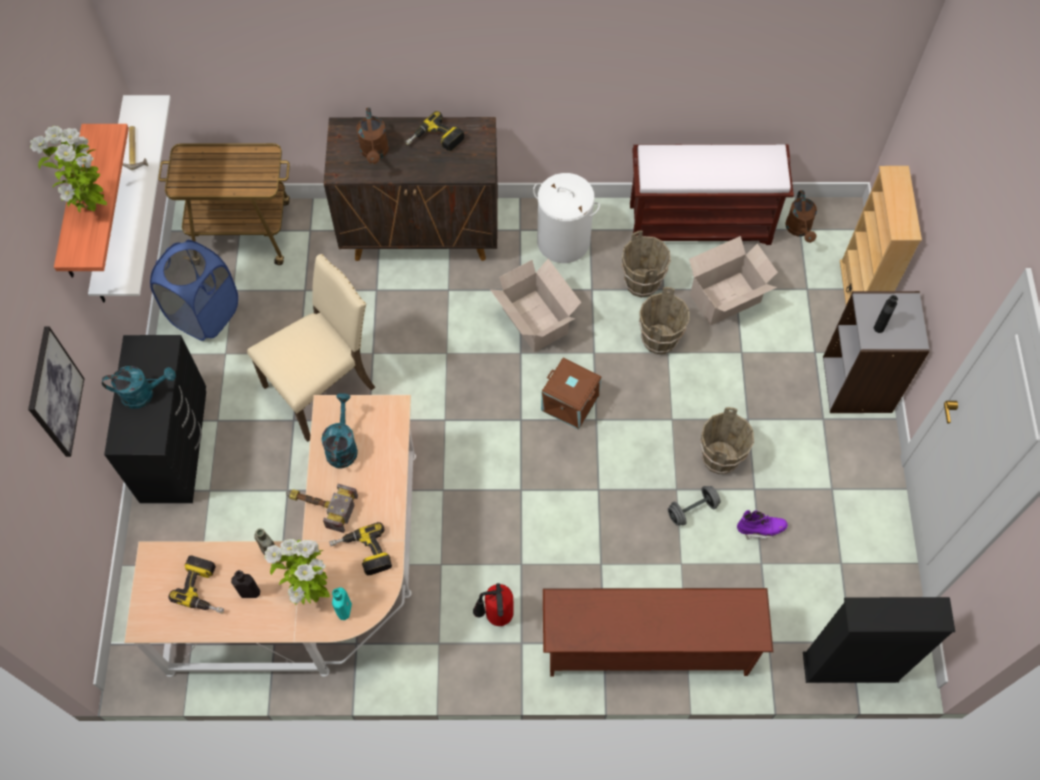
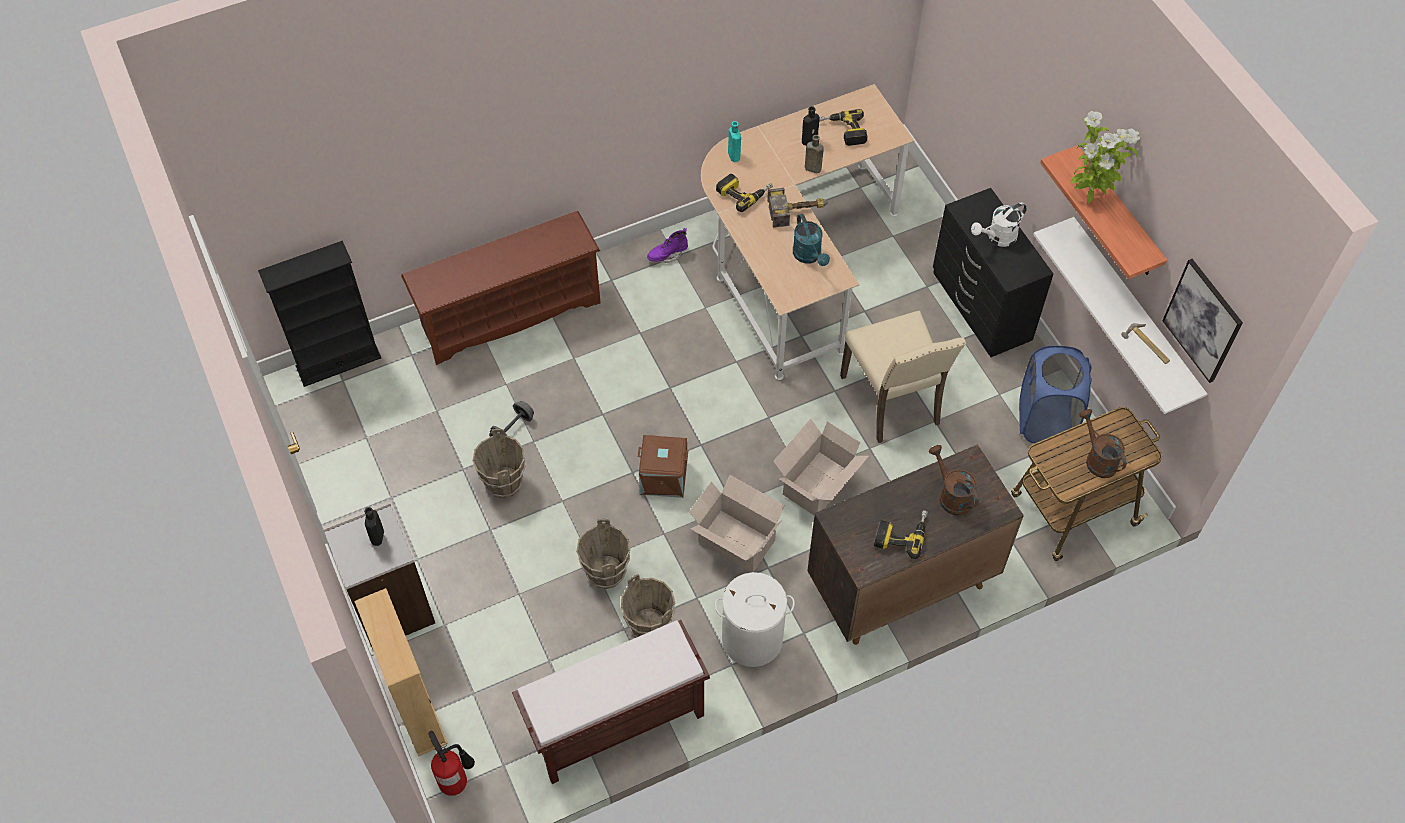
camera: 155 degrees right, 5 degrees down
picture [28,327,85,457] -> picture moved to [1162,259,1243,383]
turquoise watering can [102,366,176,409] -> white watering can [971,202,1027,247]
beige chair [247,254,376,442] -> beige chair turned 45 degrees counterclockwise [840,310,966,443]
potted plant [264,539,330,605] -> none
fire extinguisher [473,583,514,626] -> fire extinguisher moved to [428,731,475,796]
cardboard box [689,236,778,325] -> cardboard box moved to [773,419,869,515]
purple boot [737,510,788,540] -> purple boot moved to [647,228,688,263]
brown watering can [785,190,817,243] -> brown watering can moved to [1079,409,1127,478]

